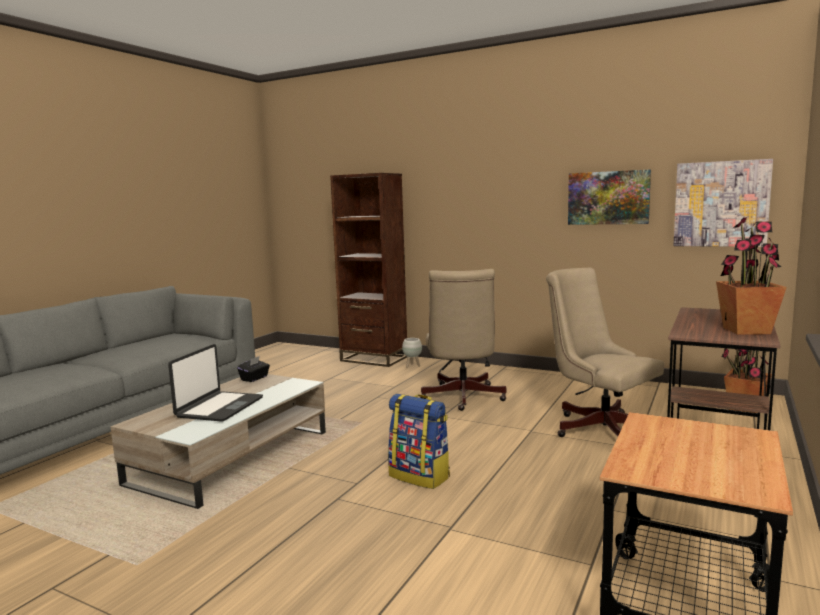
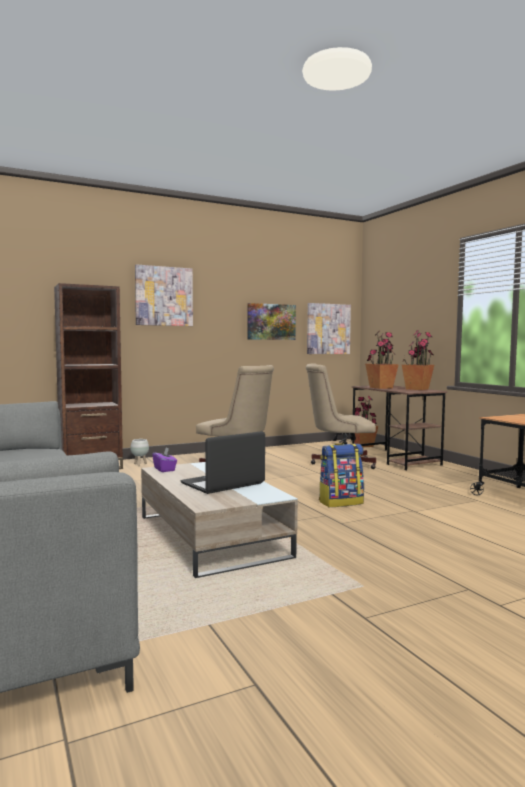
camera: 55 degrees left, 5 degrees down
laptop [168,344,263,422] -> laptop turned 90 degrees counterclockwise [180,431,265,494]
black tissue box [237,356,270,382] -> purple tissue box [152,447,177,472]
none -> picture [135,265,193,326]
none -> potted plant [365,330,399,389]

